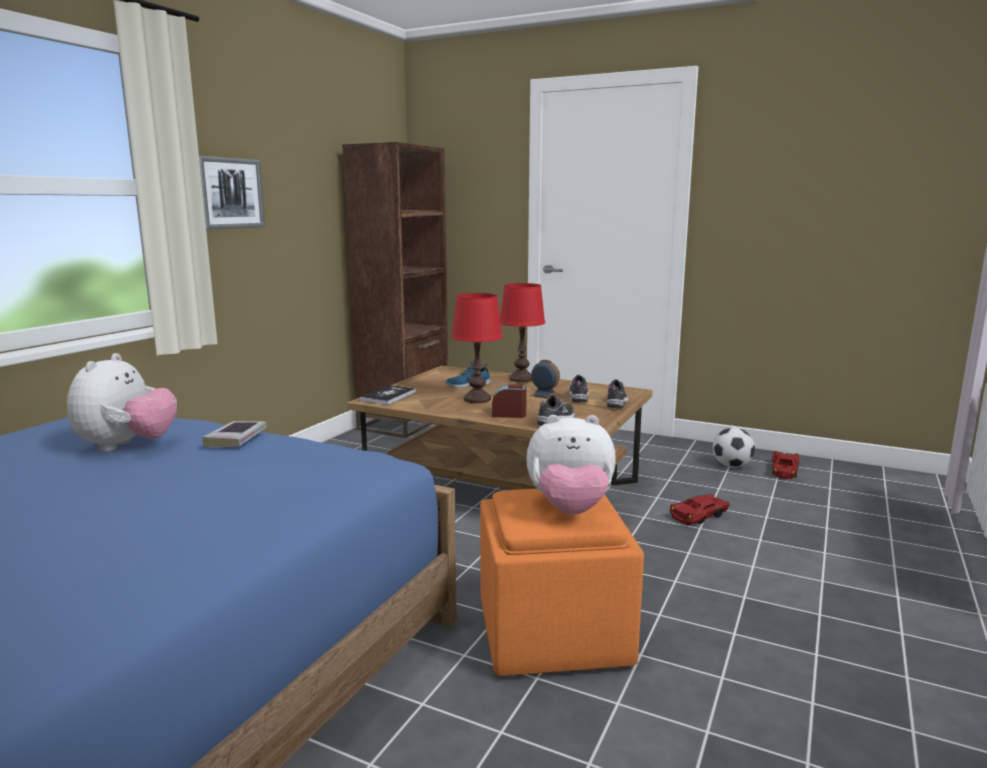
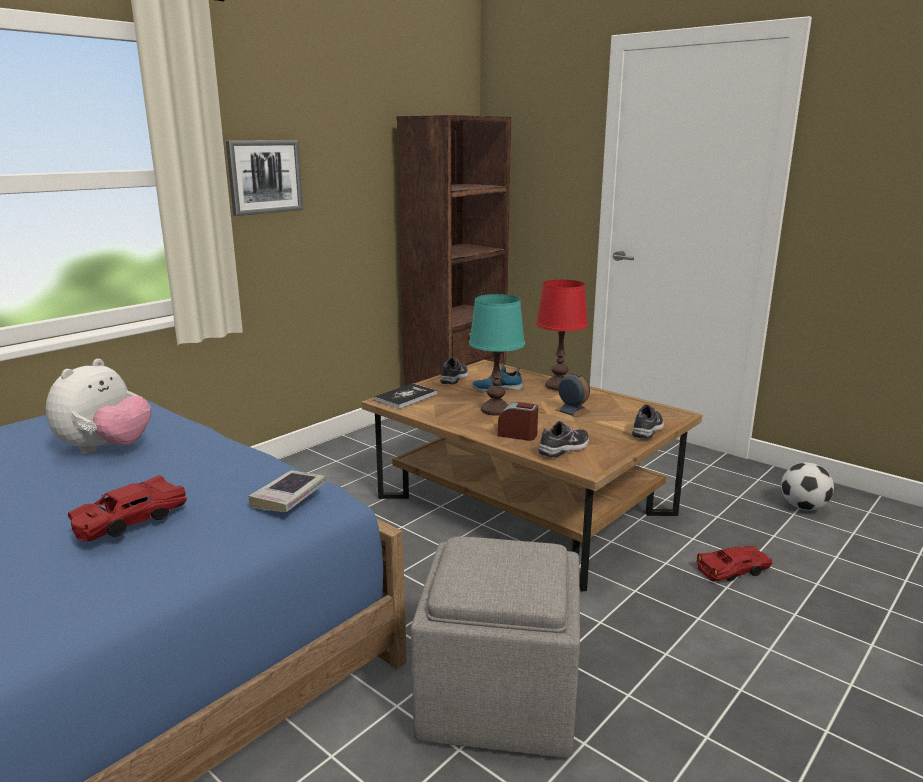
camera: 15 degrees right, 5 degrees up
book [202,421,267,447] -> book moved to [248,470,326,512]
red table lamp [451,293,503,403] -> turquoise table lamp [469,294,525,416]
orange ottoman [480,489,644,676] -> grey ottoman [411,537,580,758]
plush toy [526,415,616,515] -> none
shoe [569,375,589,402] -> shoe moved to [440,357,468,384]
red toy car [772,451,800,479] -> red toy car moved to [68,475,187,541]

